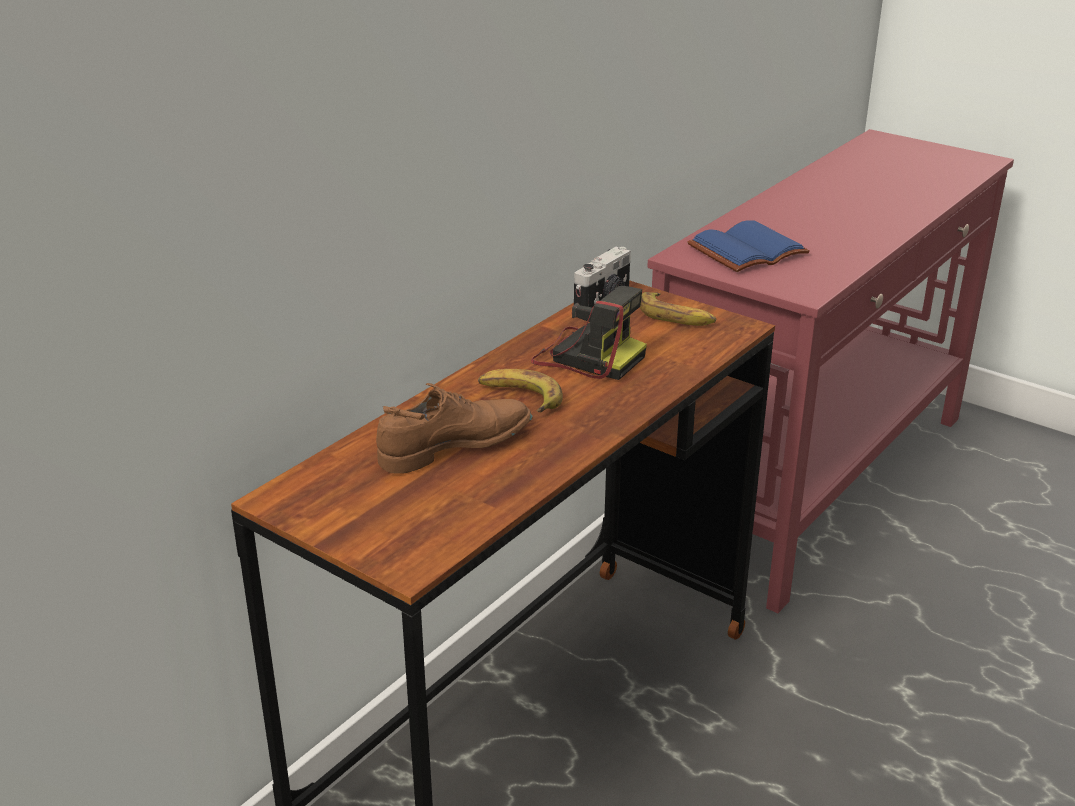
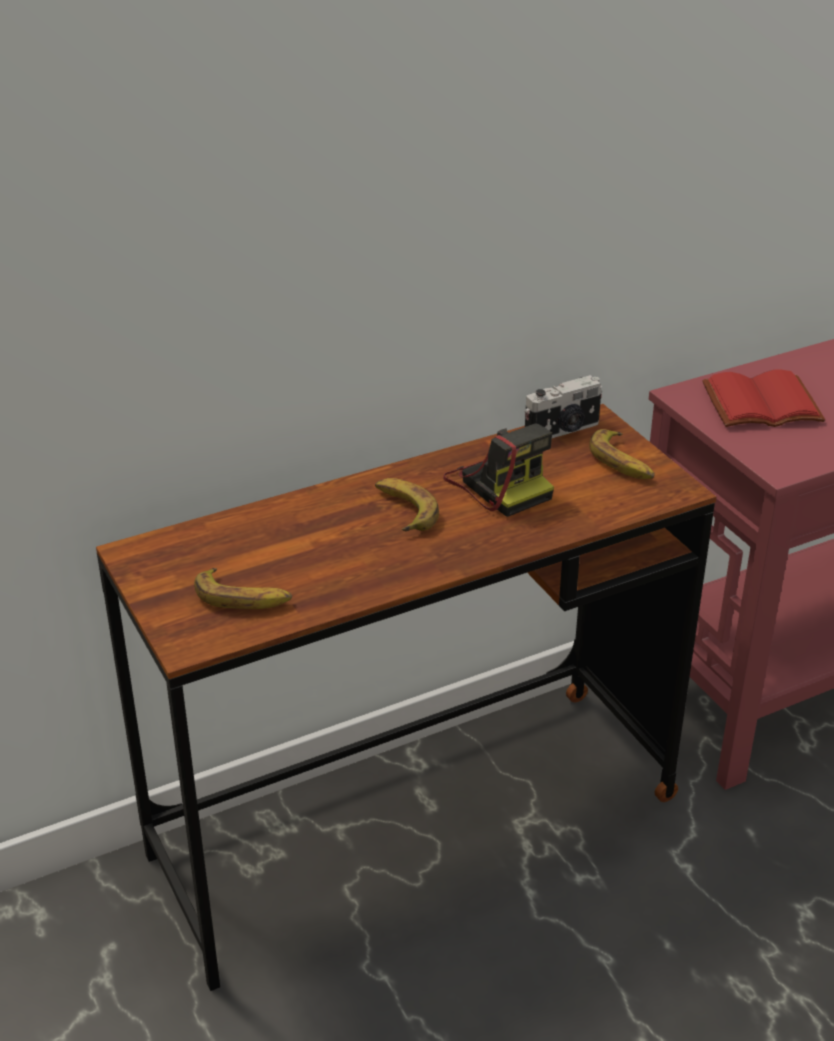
camera: 25 degrees right, 5 degrees up
brown shoe [376,383,533,474] -> none
blue book [687,220,810,272] -> red book [702,369,825,427]
none -> banana [194,568,292,609]

